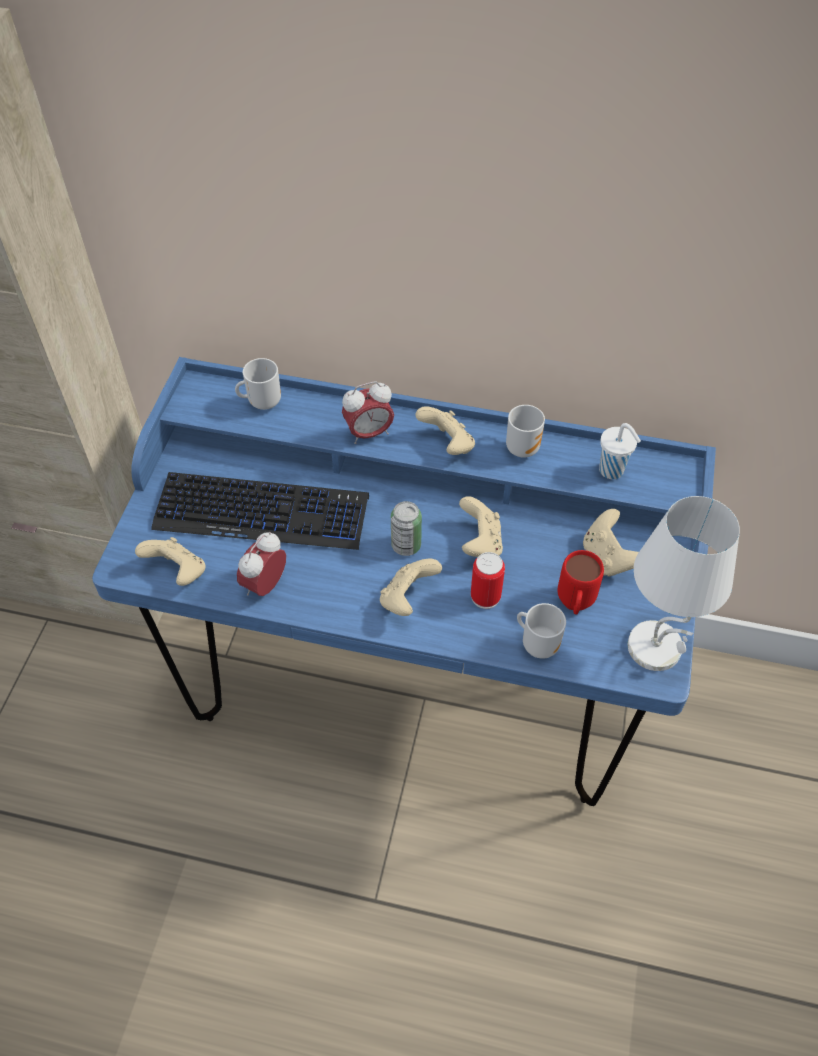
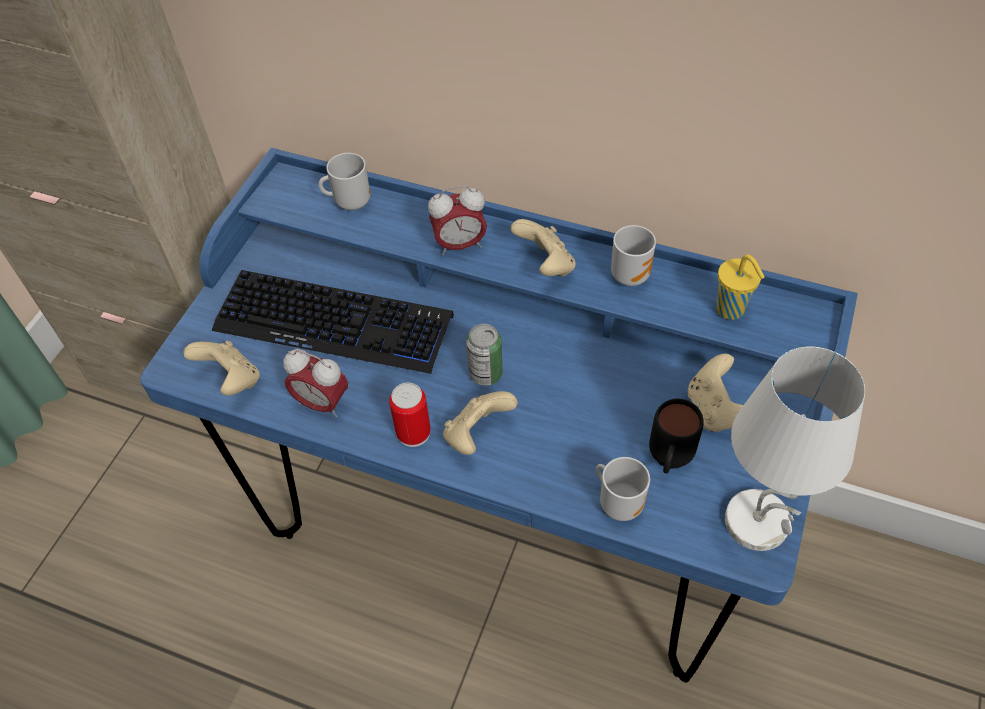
camera: 10 degrees right, 0 degrees up
alarm clock [237,532,286,596] -> alarm clock turned 105 degrees counterclockwise [283,349,348,417]
beige game controller [459,496,503,557] -> none
can [471,552,505,609] -> can moved to [389,383,431,447]
red mug [558,550,604,615] -> black mug [649,399,704,473]
white cup [599,423,641,479] -> yellow cup [716,254,764,320]

